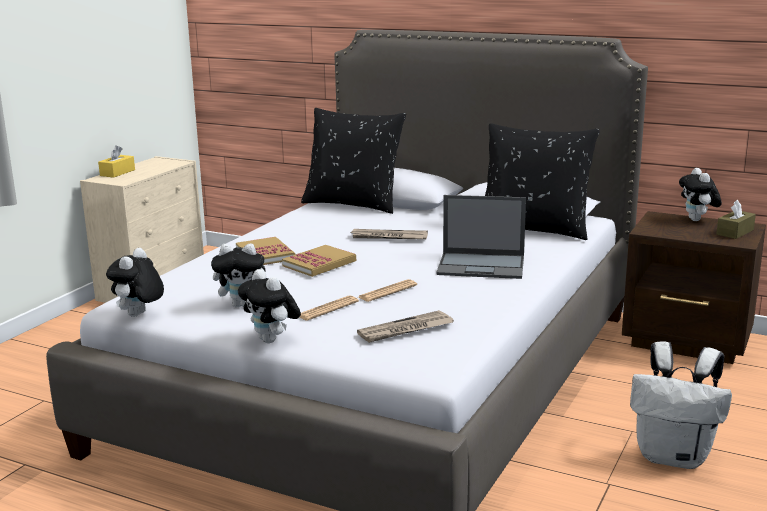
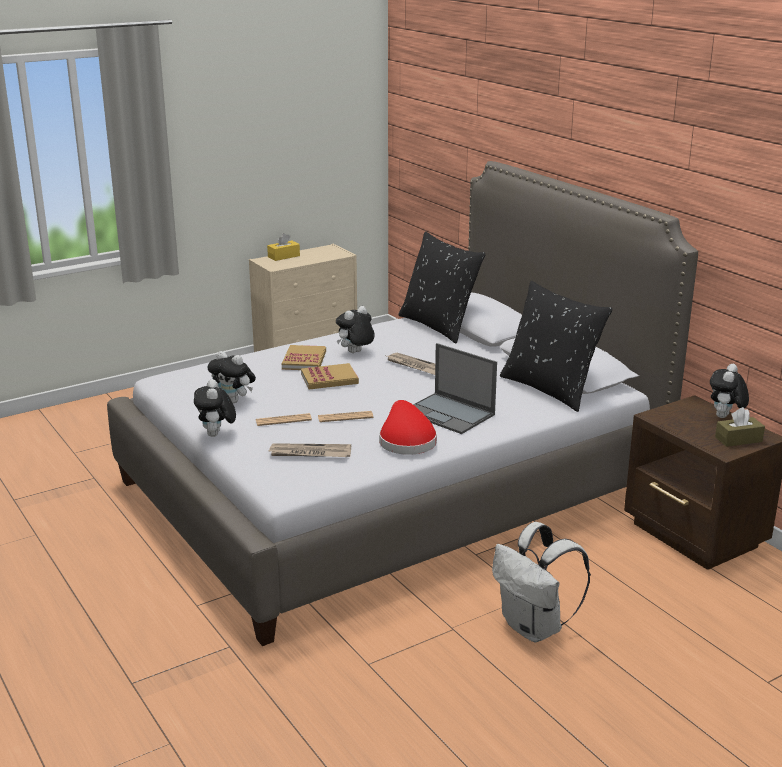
camera: 30 degrees right, 5 degrees up
plush toy [106,248,164,317] -> plush toy moved to [336,306,375,353]
none -> red hat [379,400,437,455]

